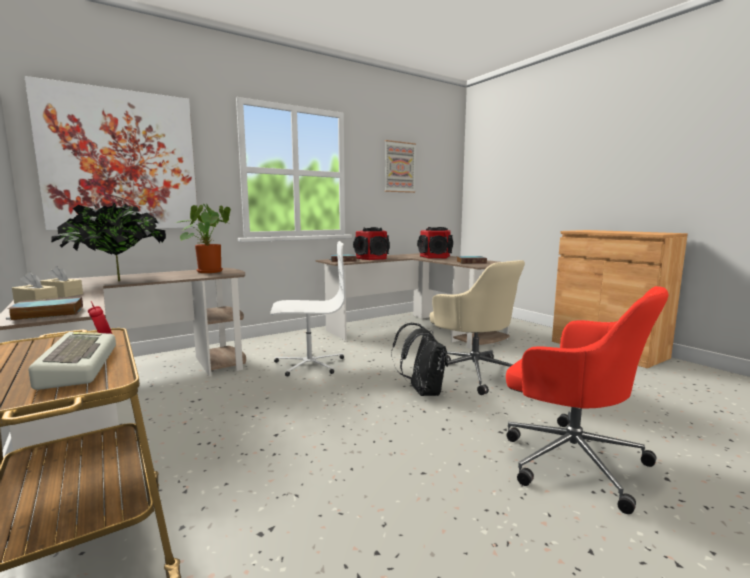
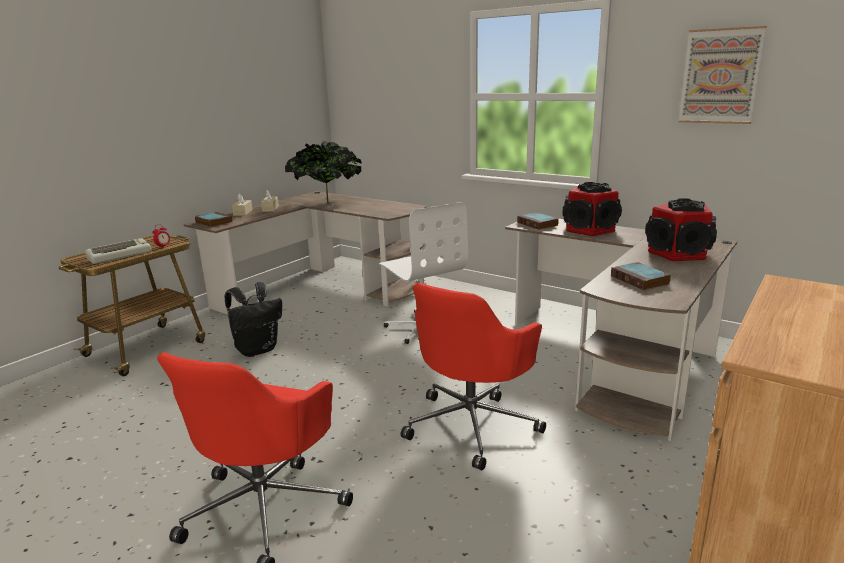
camera: 70 degrees right, 10 degrees up
picture [24,76,199,230] -> none
potted plant [176,203,231,273] -> none
black backpack [391,323,448,396] -> black backpack moved to [224,282,282,357]
beige office chair [430,260,525,395] -> red office chair [401,283,546,470]

